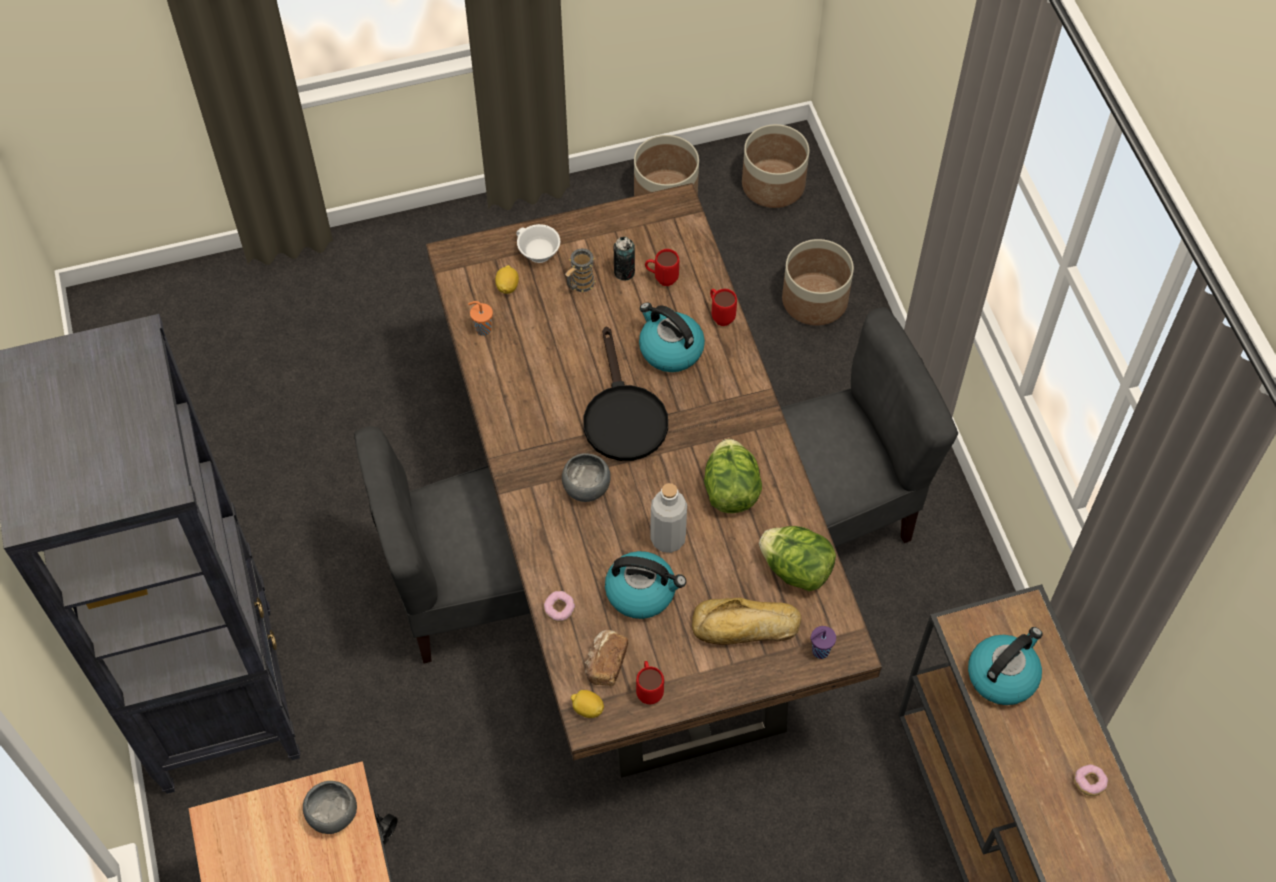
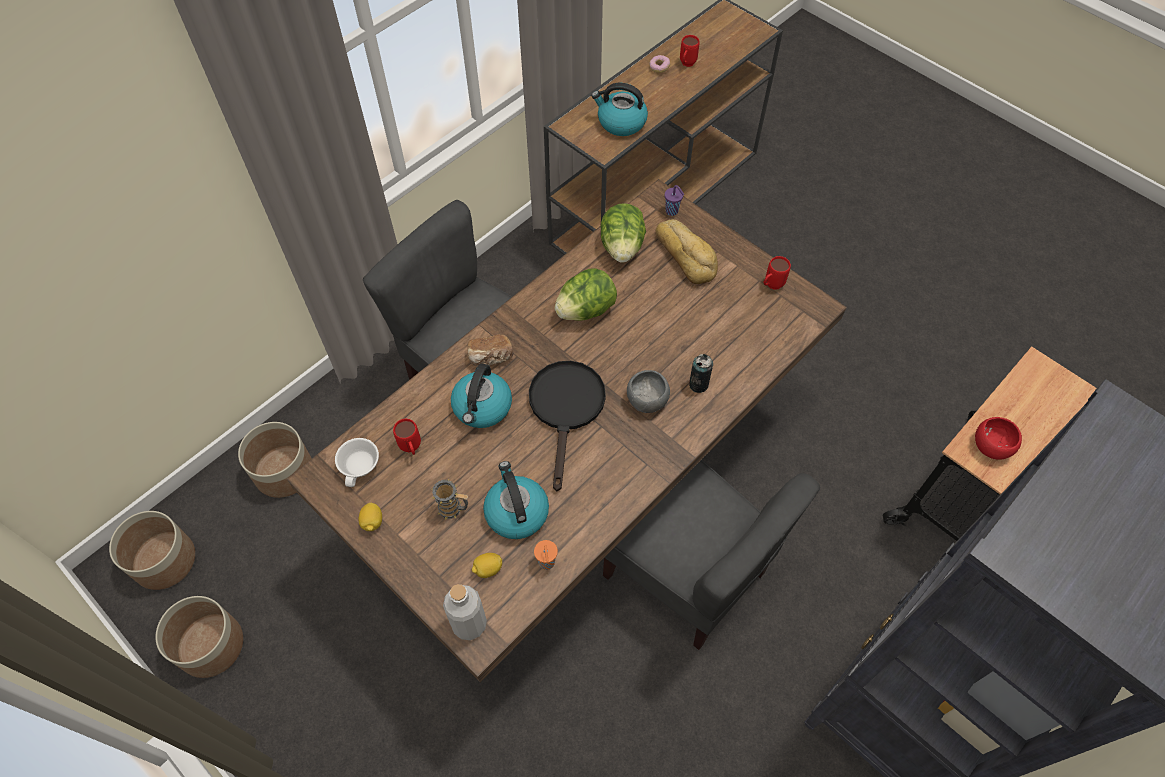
camera: 120 degrees left, 0 degrees up
grey bowl [303,781,357,834] -> red bowl [975,417,1022,460]
white cup [516,224,560,263] -> white cup moved to [335,438,379,487]
donut [544,591,575,622] -> none
lemon [571,690,604,718] -> lemon moved to [359,503,382,531]
black frying pan [583,326,668,461] -> black frying pan turned 45 degrees counterclockwise [529,361,606,491]
bread [585,630,628,686] -> bread moved to [468,334,514,366]
kettle [605,551,686,619] -> kettle moved to [483,461,549,539]
can [614,237,635,281] -> can moved to [689,354,713,393]
grey bottle [650,483,687,553] -> grey bottle moved to [443,584,487,640]
red mug [710,289,737,326] -> red mug moved to [680,35,700,67]

